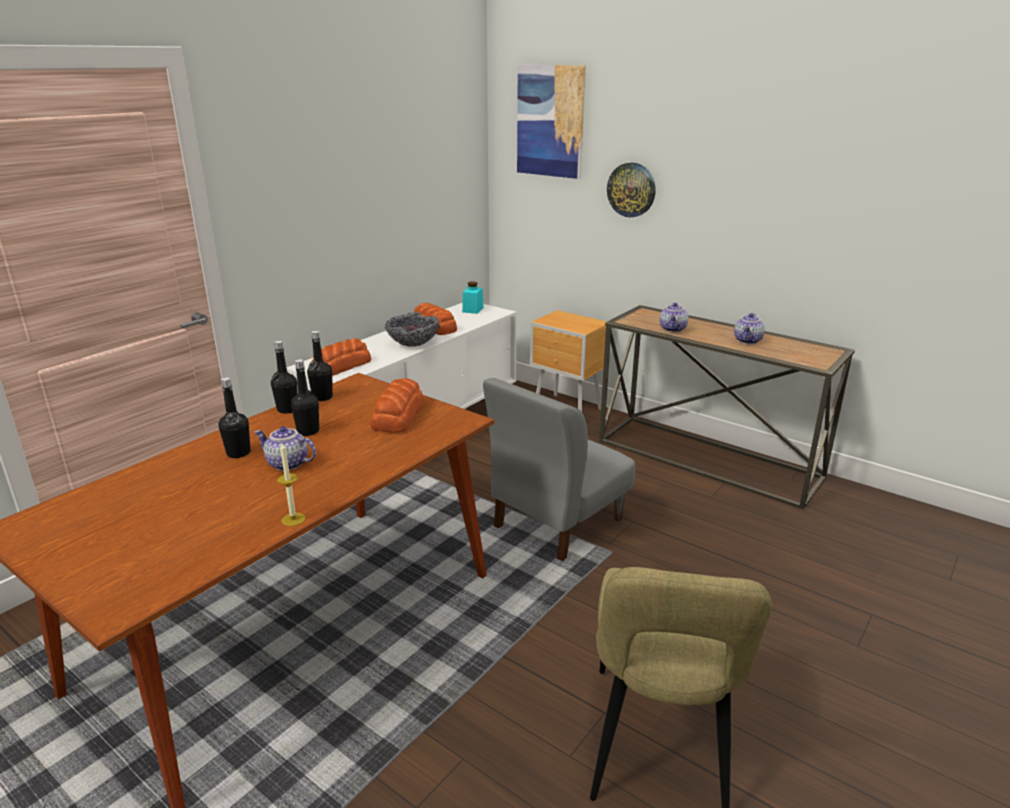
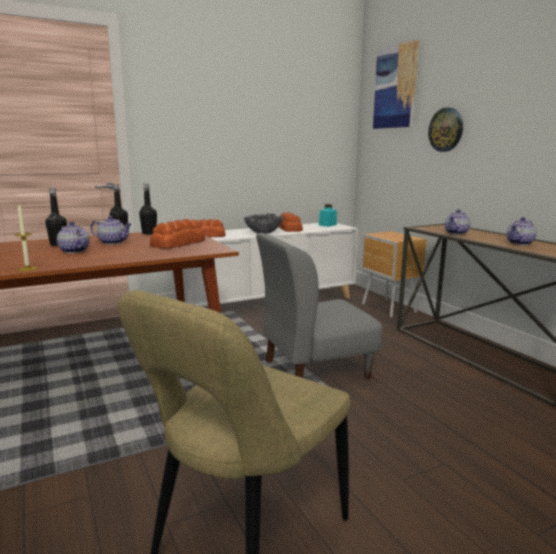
camera: 25 degrees right, 10 degrees down
black bottle [291,359,319,436] -> teapot [90,216,132,245]

